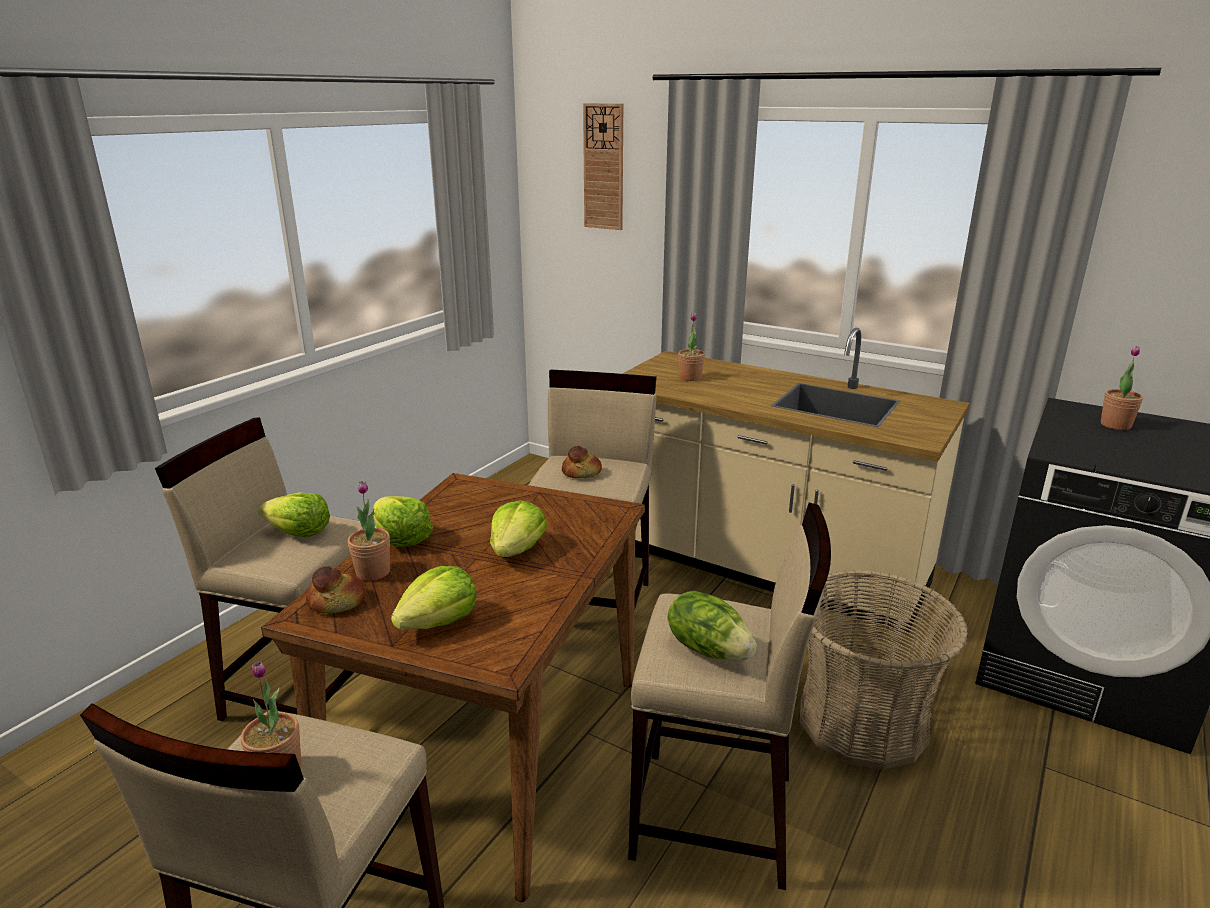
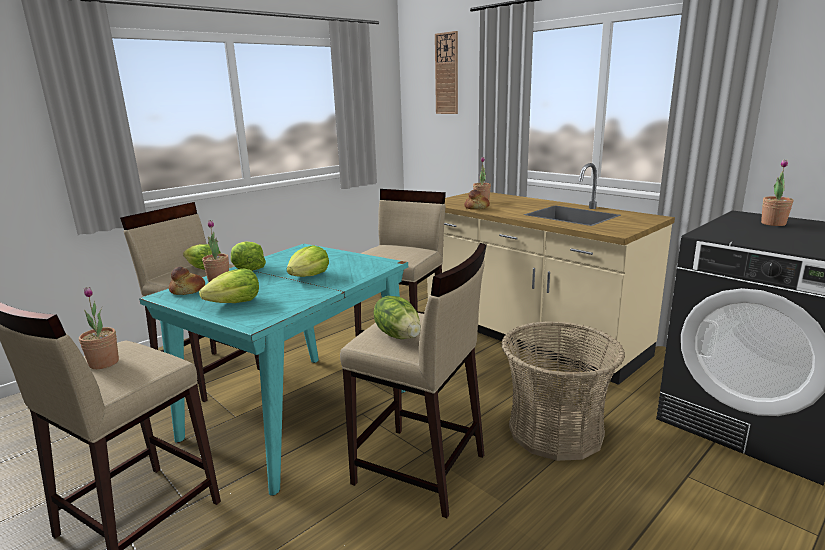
camera: 15 degrees right, 5 degrees down
brown dining table [261,473,645,902] -> turquoise dining table [139,244,408,496]
bread [562,446,602,478] -> bread moved to [465,189,490,209]

